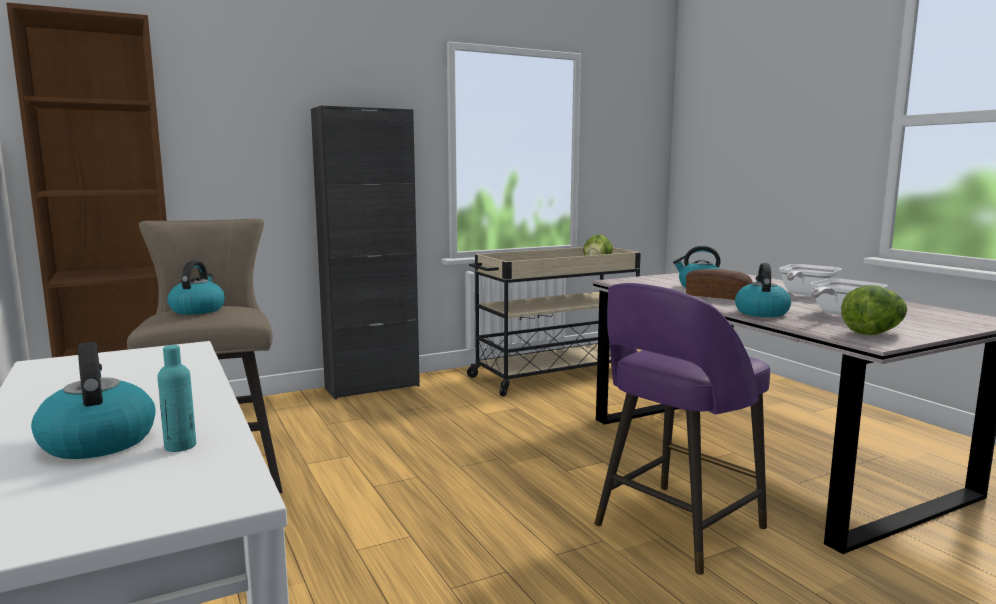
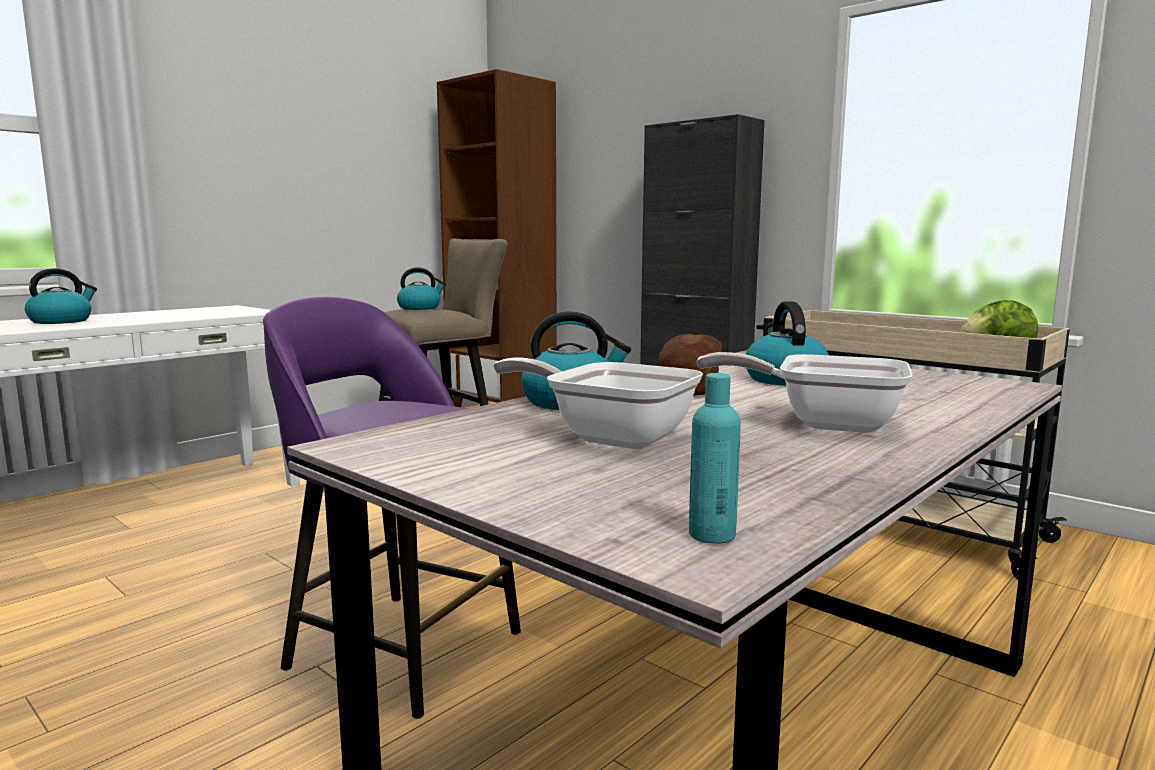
camera: 70 degrees right, 0 degrees up
turquoise bottle [157,345,196,452] -> turquoise bottle moved to [689,373,741,544]
lettuce [841,285,907,335] -> none

